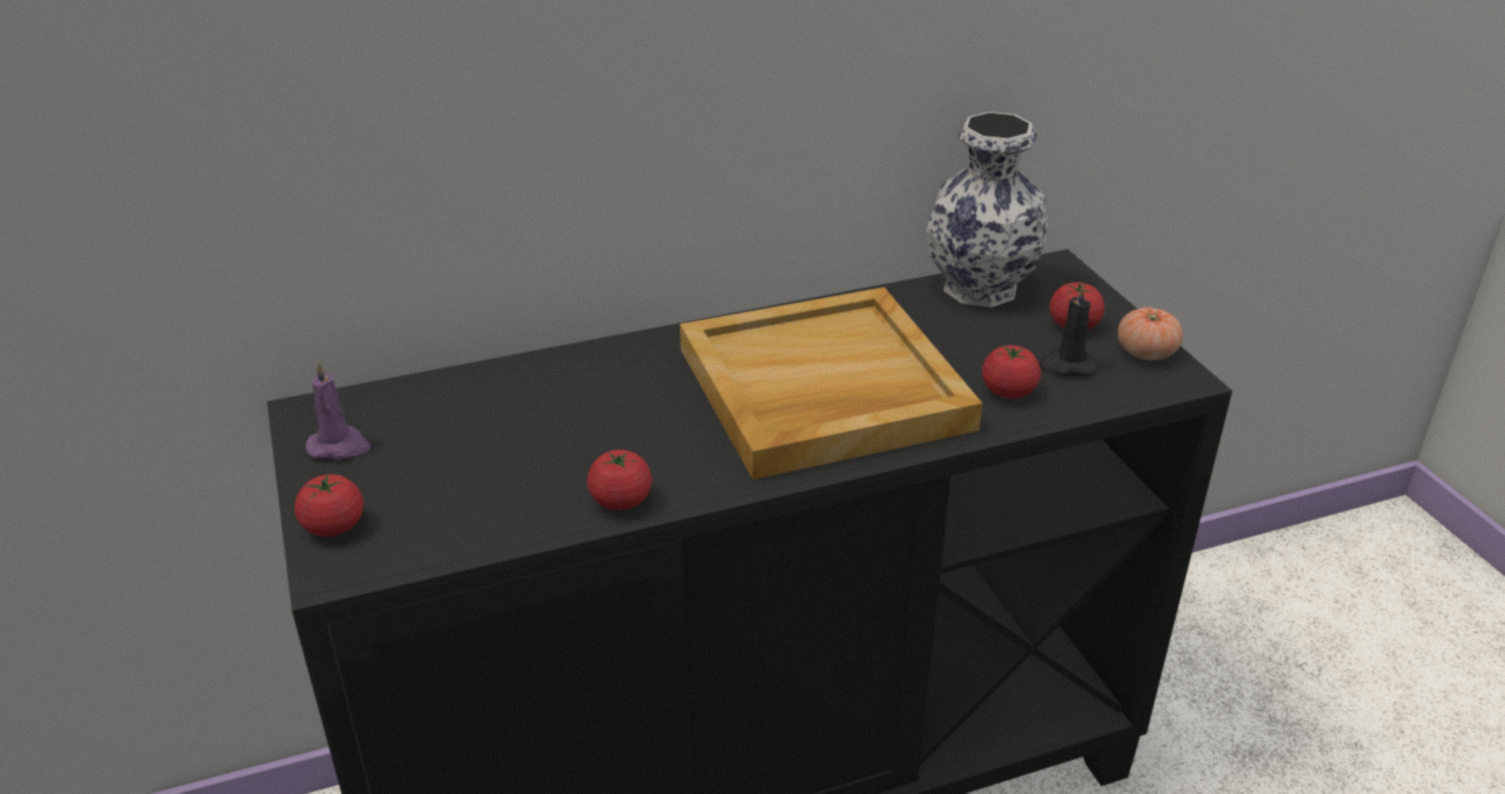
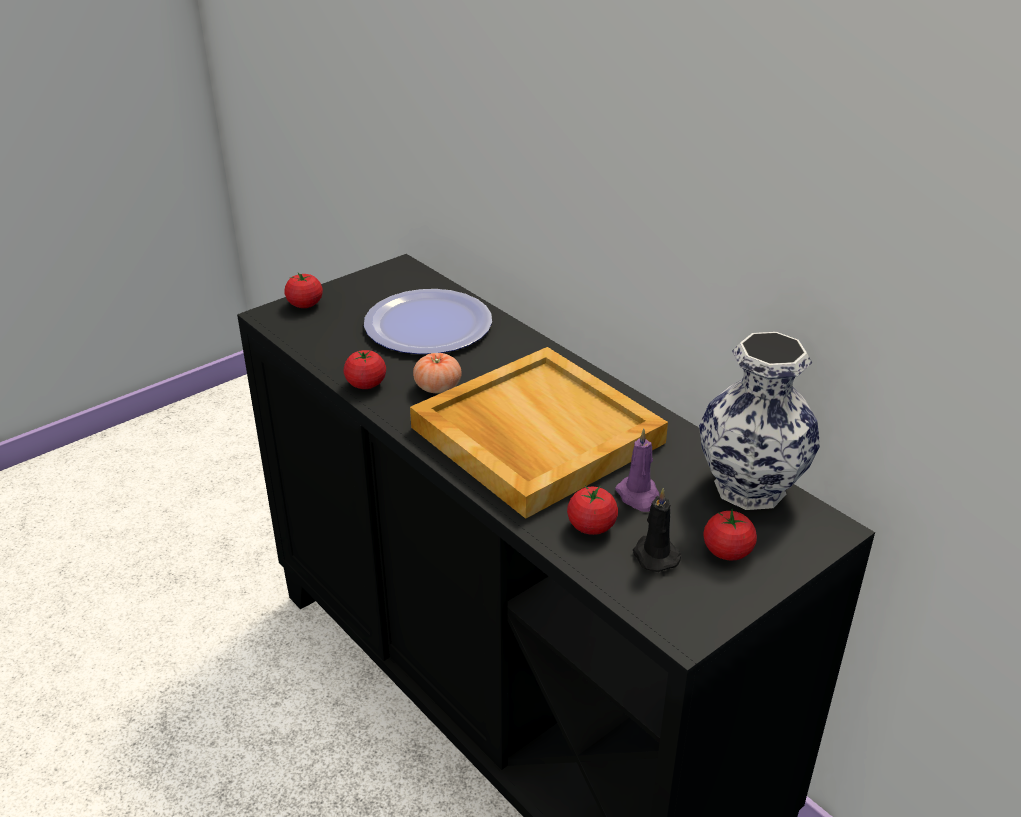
camera: 70 degrees right, 0 degrees up
purple candle [306,361,371,460] -> purple candle moved to [615,429,659,512]
tomato [1118,308,1183,360] -> tomato moved to [413,353,462,393]
none -> plate [364,289,492,354]

